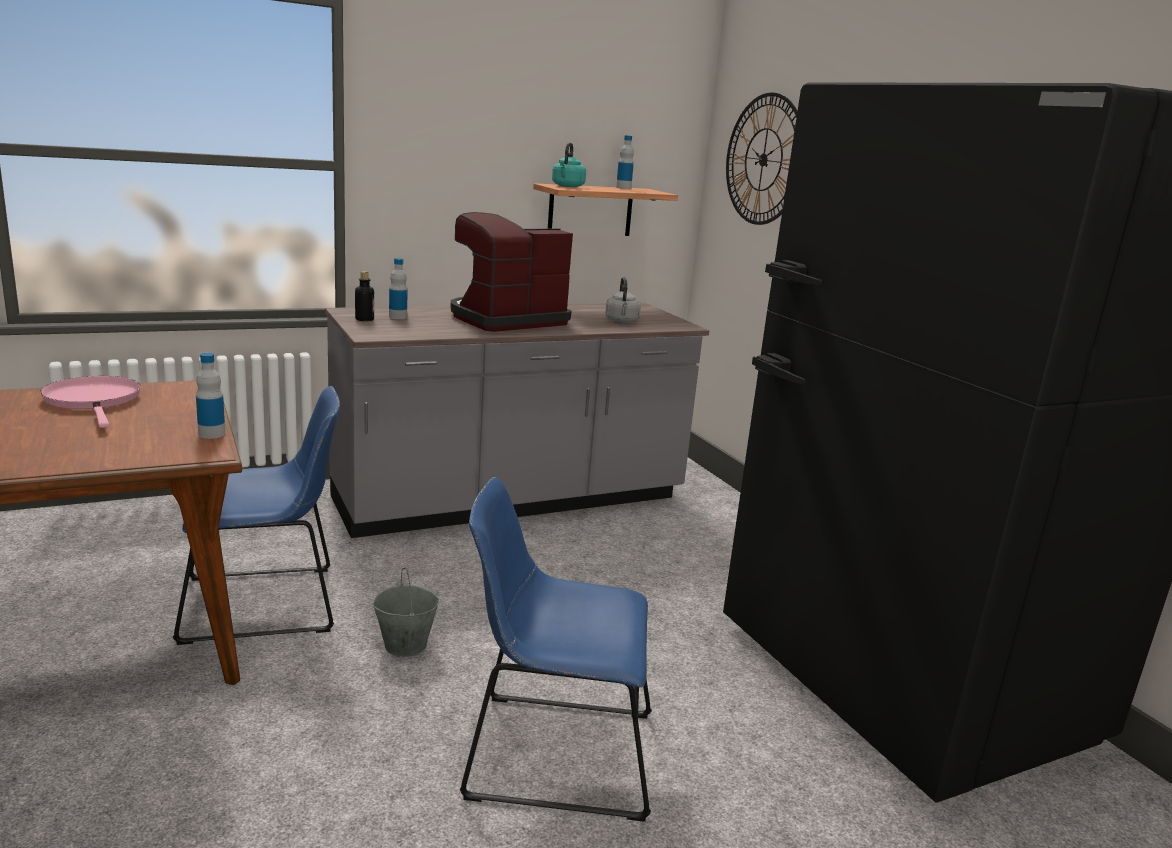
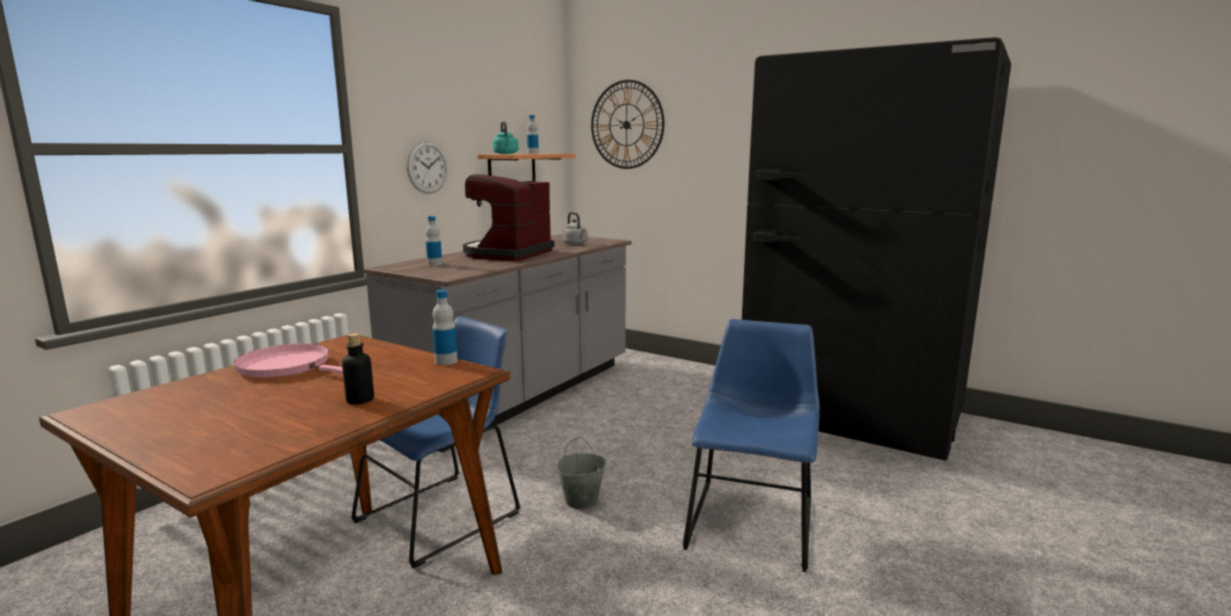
camera: 30 degrees left, 5 degrees down
bottle [355,271,374,321] -> bottle moved to [342,333,374,405]
blue chair [460,477,652,822] -> blue chair turned 135 degrees clockwise [683,319,820,572]
none -> wall clock [407,141,448,194]

